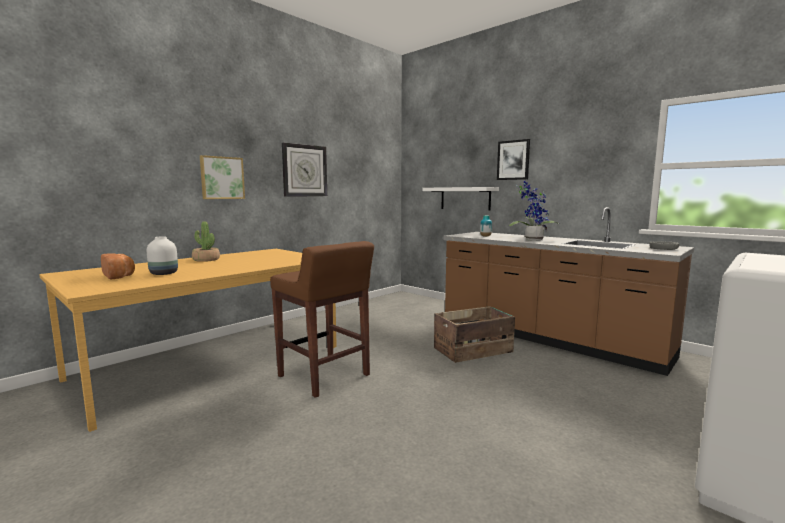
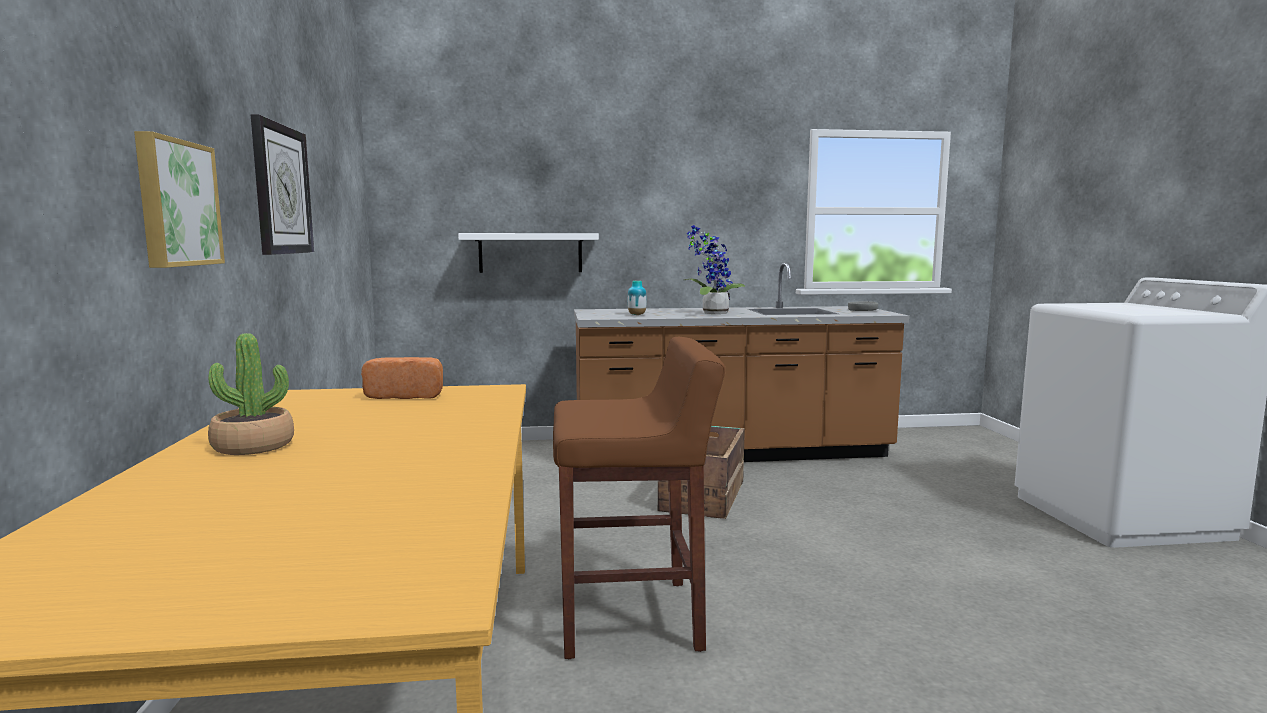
camera: 50 degrees left, 0 degrees up
bread [101,253,135,280] -> bread moved to [361,357,443,399]
white vase [147,236,178,275] -> none
picture [497,139,530,180] -> none

